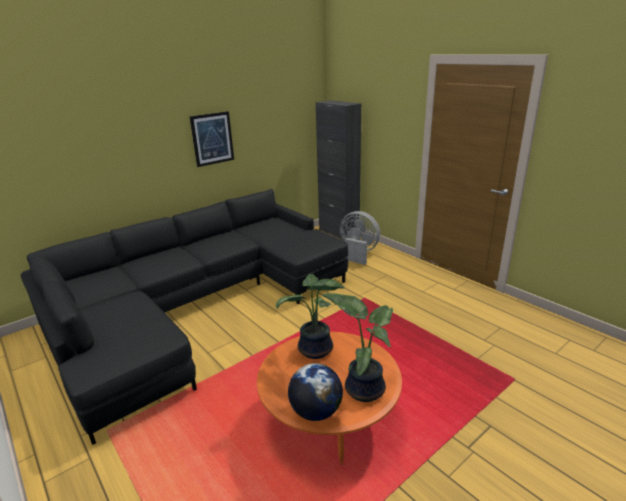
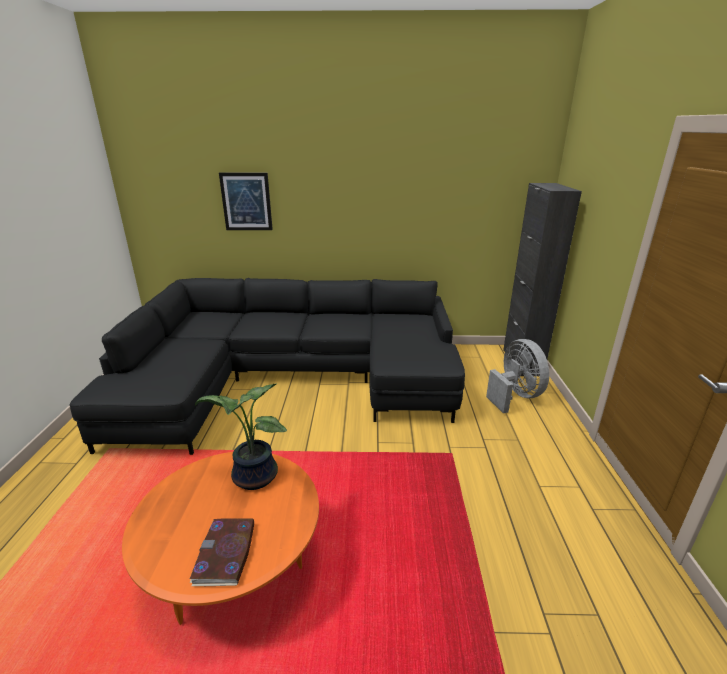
camera: 40 degrees right, 0 degrees up
picture [189,111,234,167] -> picture moved to [219,172,273,230]
globe [288,363,343,421] -> none
potted plant [322,293,393,402] -> book [190,518,254,586]

